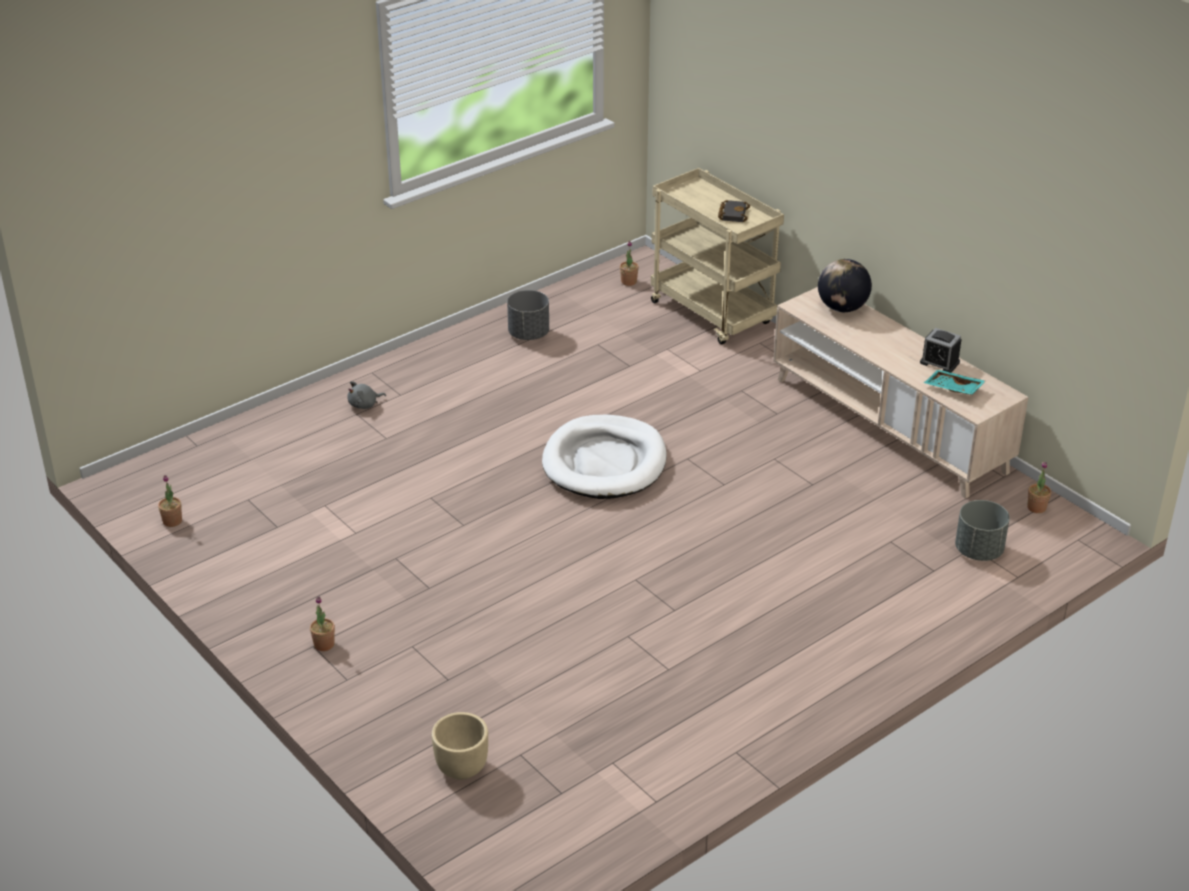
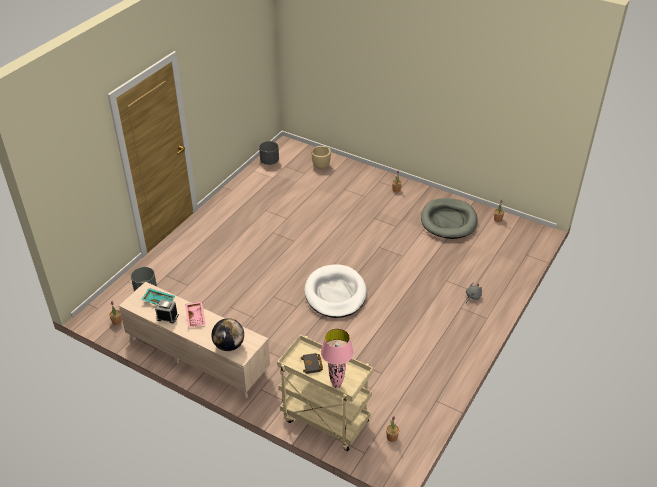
camera: 160 degrees right, 5 degrees up
grey planter [507,290,549,340] -> grey planter moved to [259,141,279,165]
none -> pink tray [185,301,206,328]
none -> pink table lamp [321,328,354,388]
none -> grey dog bed [421,198,478,239]

